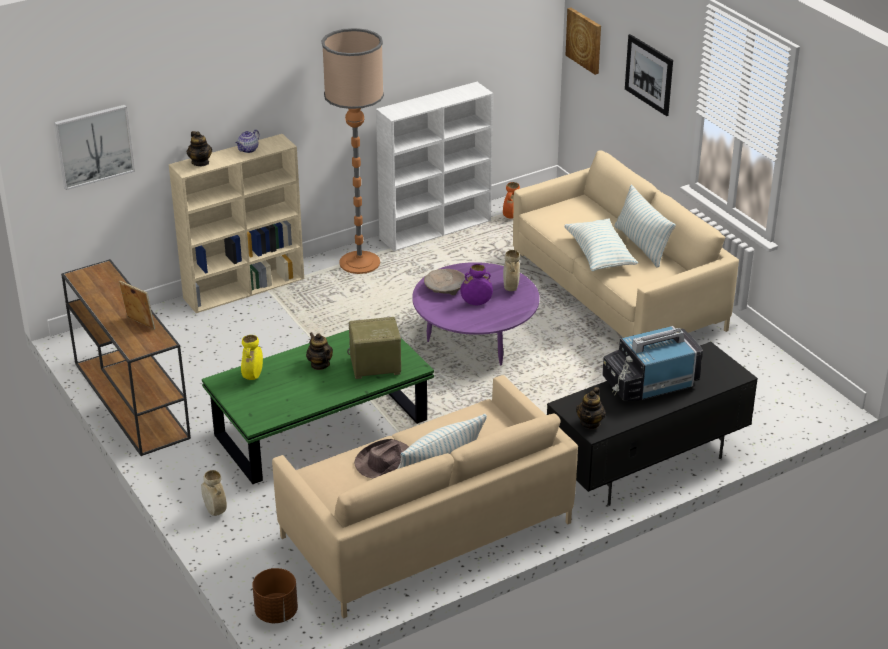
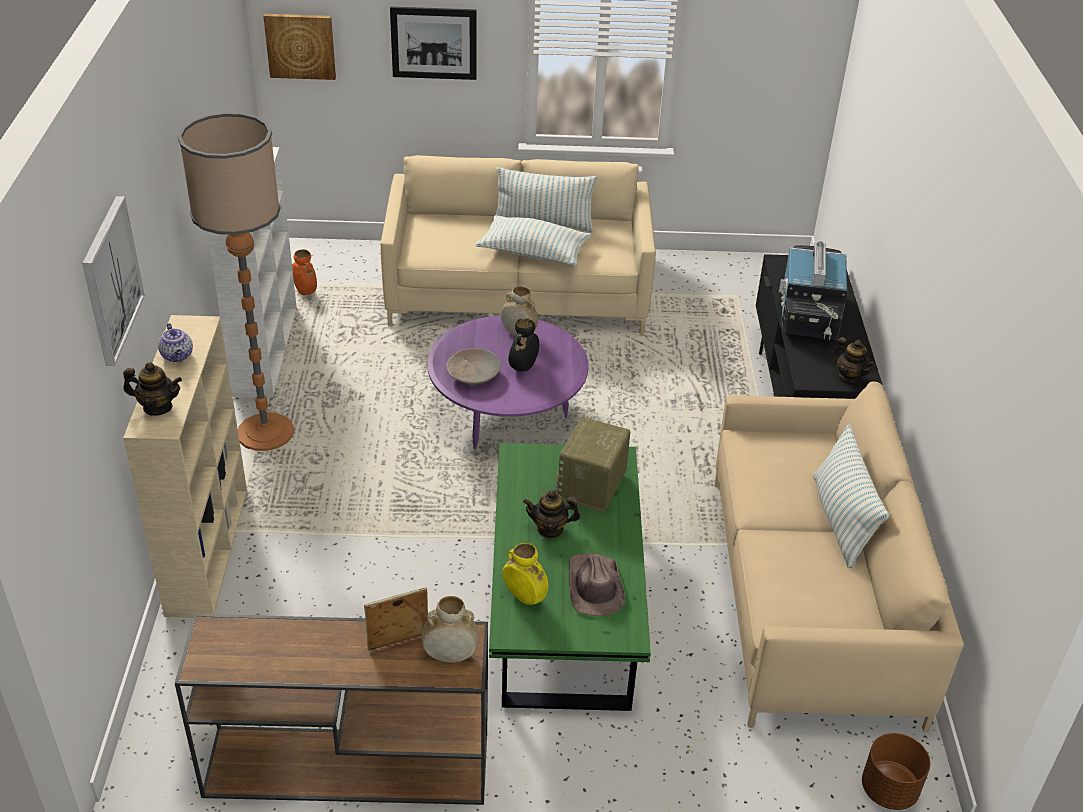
camera: 60 degrees left, 5 degrees up
picture [54,105,135,190] -> picture moved to [82,196,145,366]
beige vase [201,470,227,516] -> beige vase moved to [421,596,478,662]
brown hat [354,439,409,478] -> brown hat moved to [569,553,625,616]
purple vase [460,264,493,305] -> black vase [508,318,539,372]

